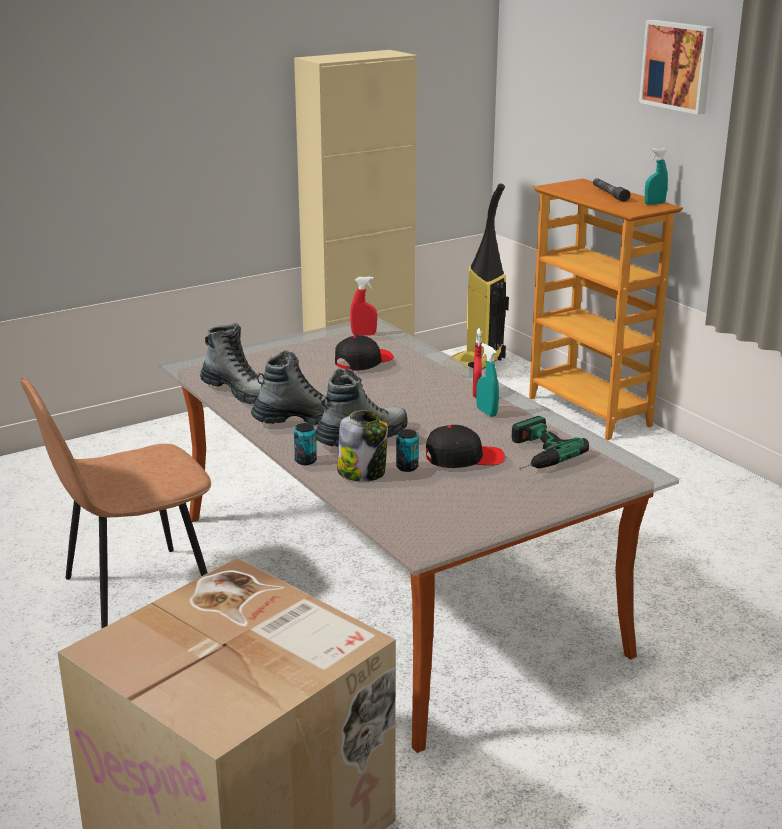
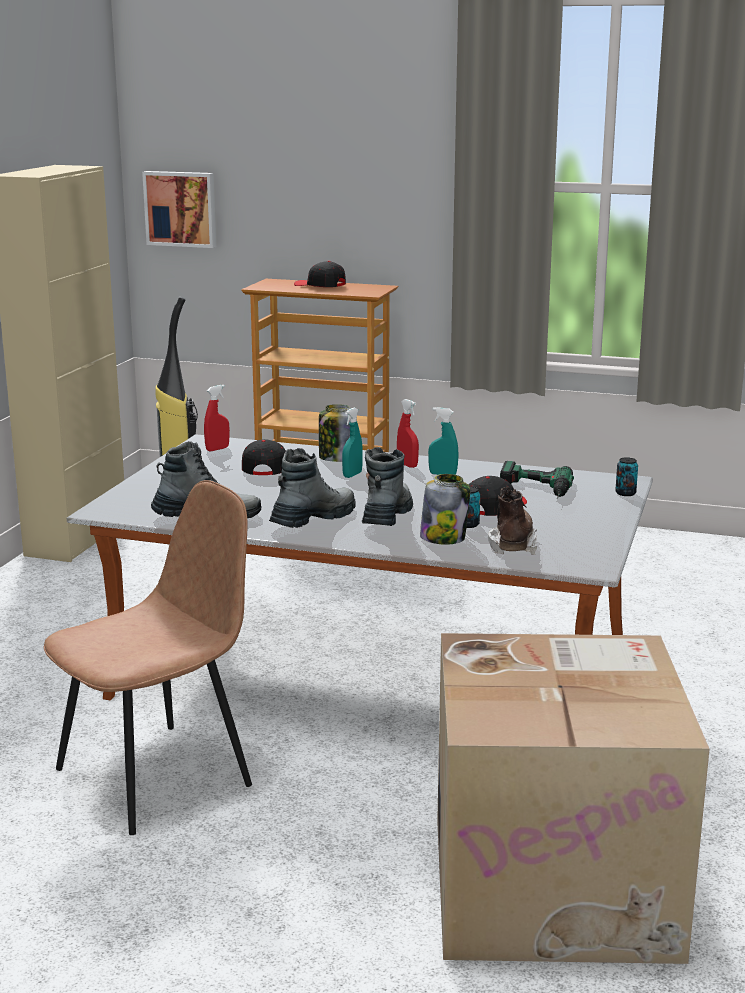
camera: 40 degrees left, 5 degrees down
brown chair [20,377,211,629] -> brown chair turned 150 degrees counterclockwise [44,480,252,835]
can [294,423,317,465] -> can moved to [615,457,638,496]
grey flashlight [593,178,630,202] -> black cap [294,261,346,287]
picture [639,20,714,115] -> picture moved to [142,171,216,248]
turquoise spray bottle [645,148,668,205] -> turquoise spray bottle moved to [342,408,363,478]
none -> jar [319,404,357,462]
none -> brown boot [488,487,537,555]

